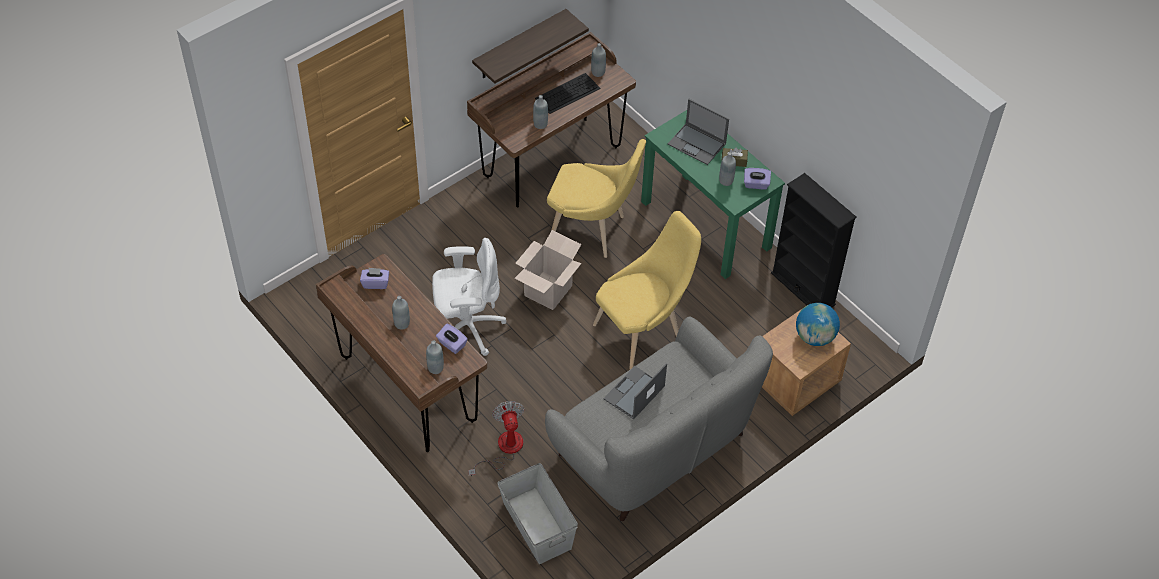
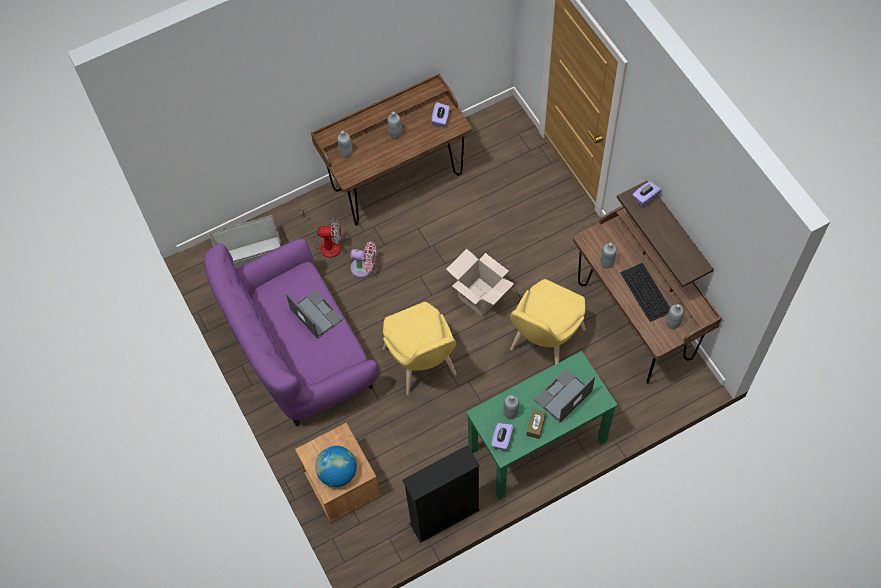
camera: 105 degrees right, 10 degrees up
white office chair [432,238,506,356] -> none
purple tissue box [436,323,468,354] -> purple tissue box moved to [632,181,661,207]
grey sofa [545,317,773,522] -> purple sofa [204,238,378,427]
none -> pink fan [350,242,376,278]

